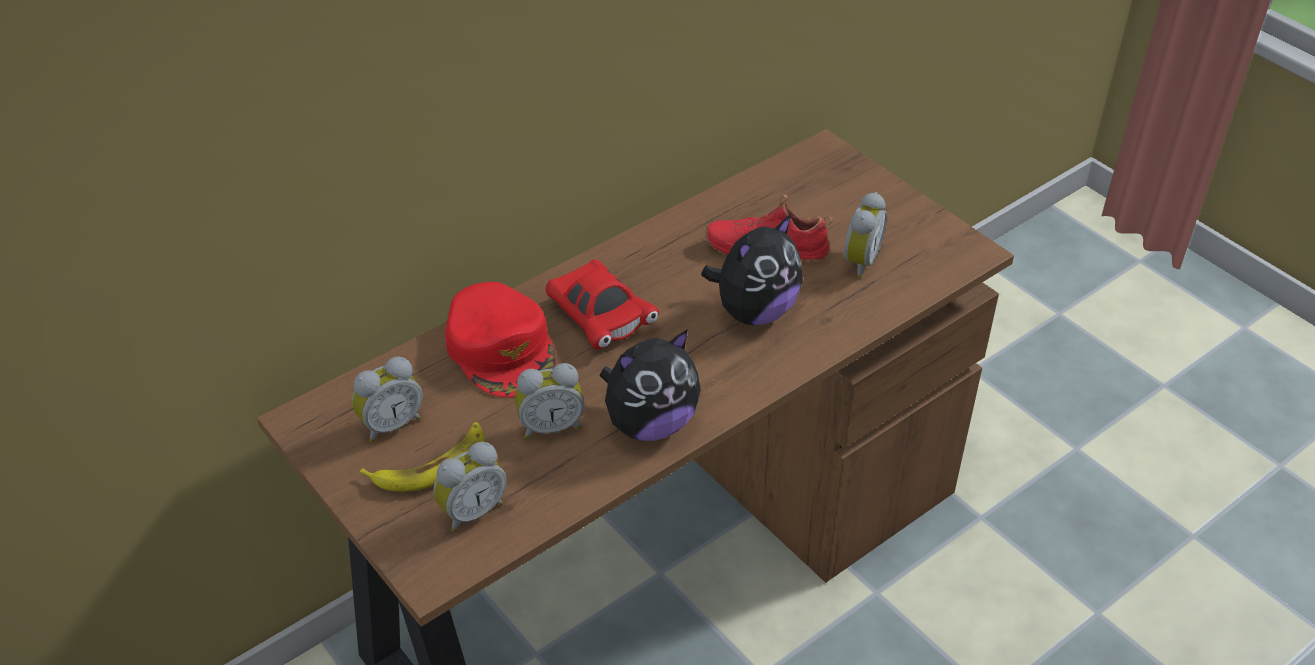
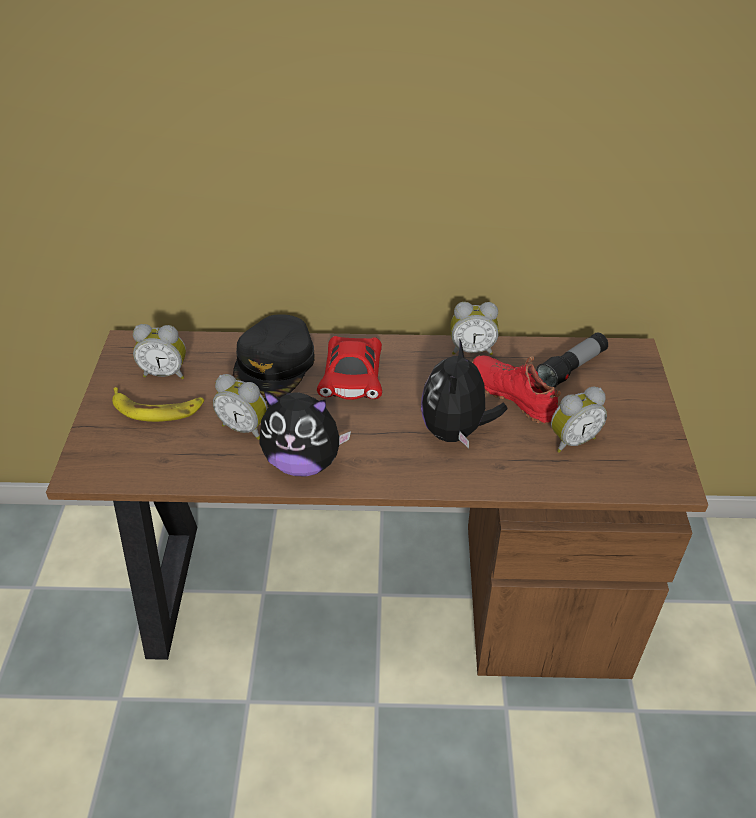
camera: 40 degrees right, 0 degrees up
alarm clock [433,442,507,533] -> alarm clock moved to [450,302,499,355]
red cap [445,282,556,397] -> black cap [233,314,315,401]
plush toy [701,214,803,325] -> plush toy turned 105 degrees clockwise [421,340,507,448]
none -> flashlight [536,332,608,388]

